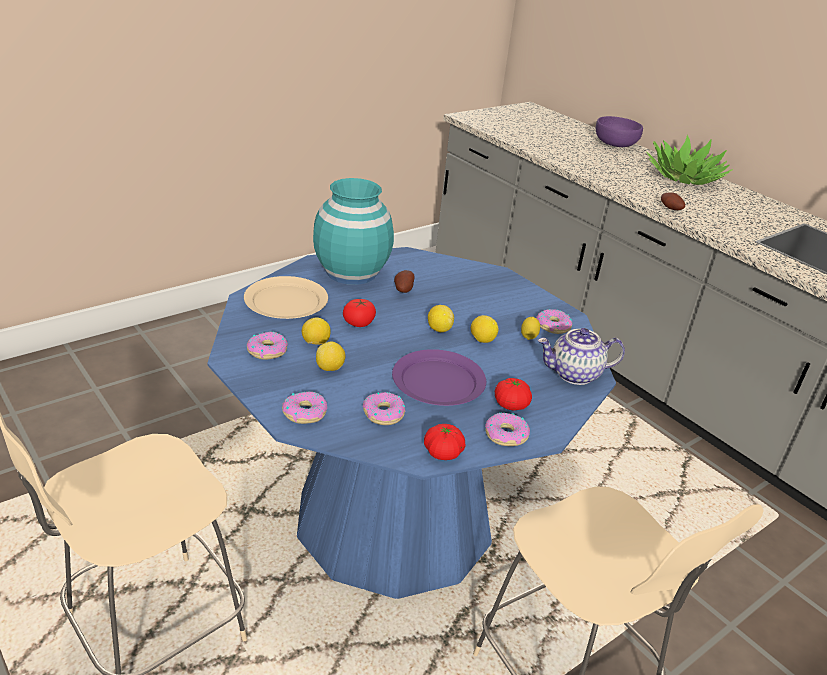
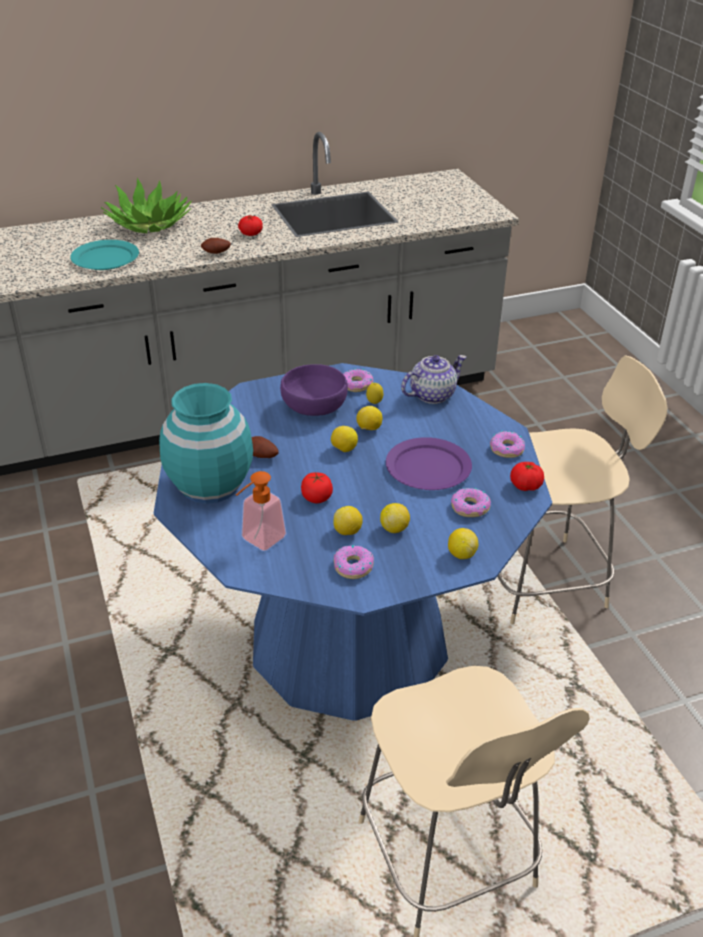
camera: 70 degrees left, 5 degrees up
beige plate [244,276,328,319] -> soap dispenser [236,471,287,551]
donut [282,392,327,424] -> lemon [448,528,478,559]
tomato [495,378,532,410] -> tomato moved to [238,216,263,236]
teapot [538,328,625,385] -> teapot turned 135 degrees counterclockwise [401,355,466,404]
purple bowl [596,116,643,147] -> purple bowl moved to [280,364,348,416]
none -> turquoise plate [70,240,139,270]

